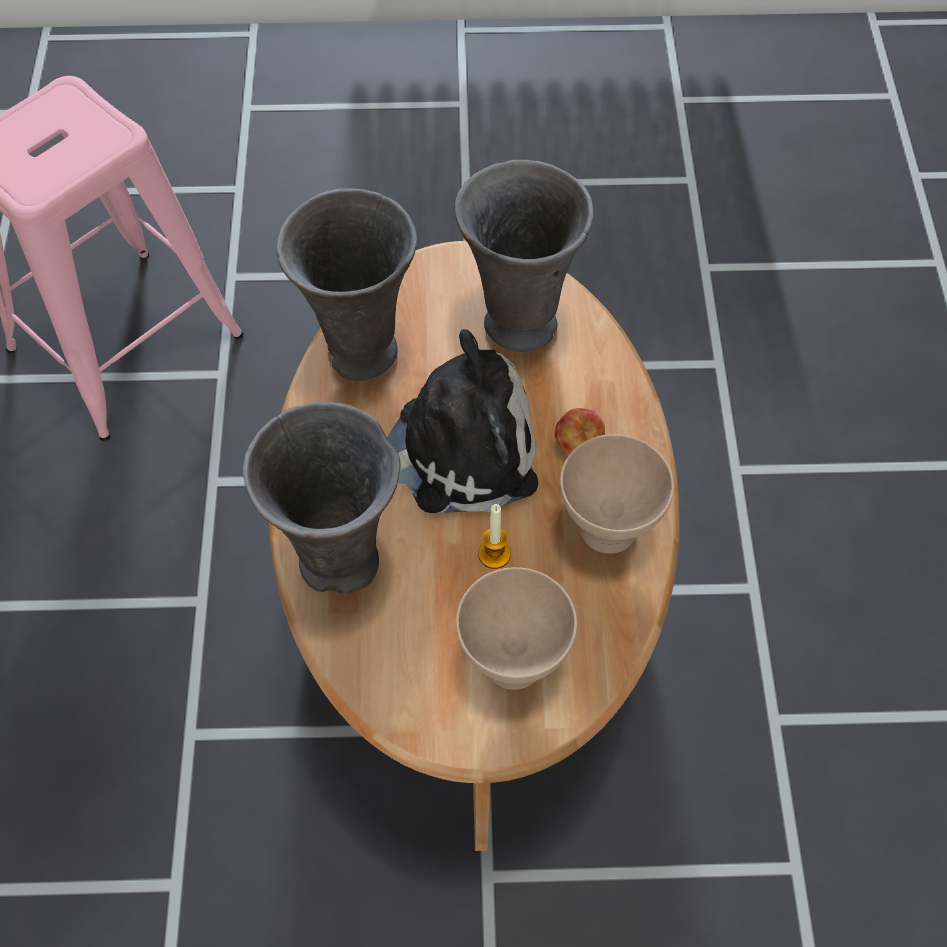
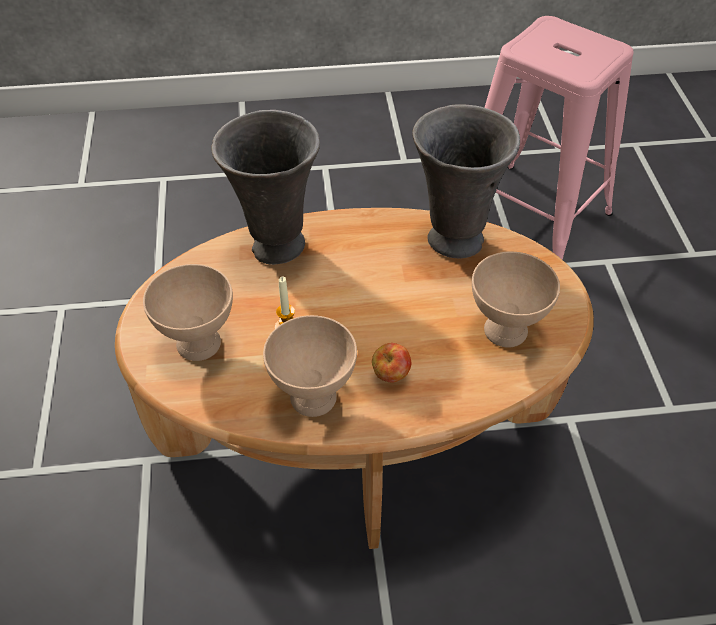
camera: 85 degrees right, 10 degrees down
plush toy [387,329,538,513] -> none
grey vase [454,160,594,353] -> beige bowl [472,251,560,347]

